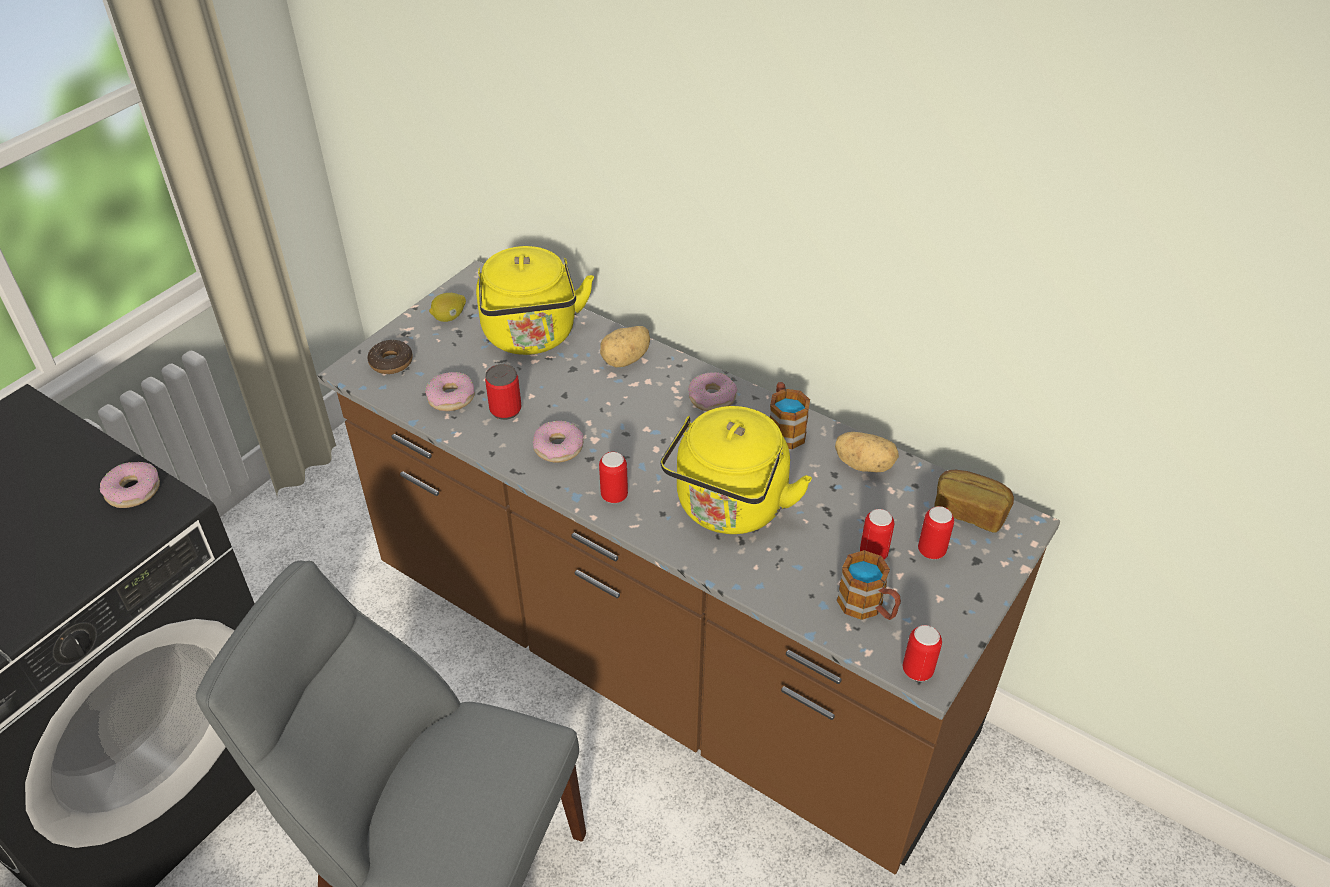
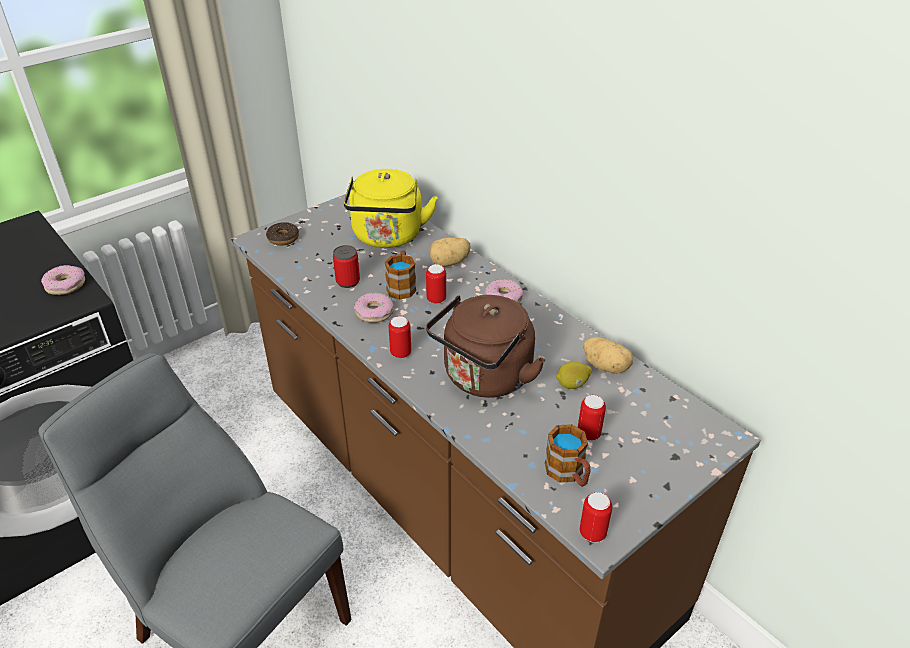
camera: 15 degrees right, 5 degrees down
donut [425,372,475,411] -> none
lemon [429,293,466,322] -> lemon moved to [556,362,592,389]
yellow kettle [661,406,812,534] -> brown kettle [426,295,545,398]
mug [770,382,810,449] -> mug moved to [385,250,416,300]
can [918,506,954,559] -> can moved to [426,264,446,304]
bread [934,470,1014,532] -> none

